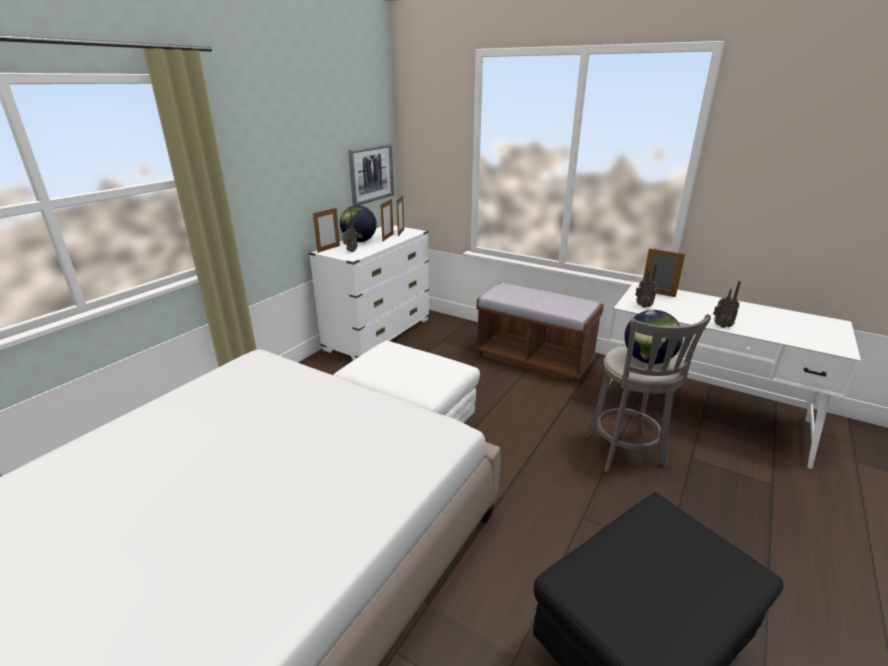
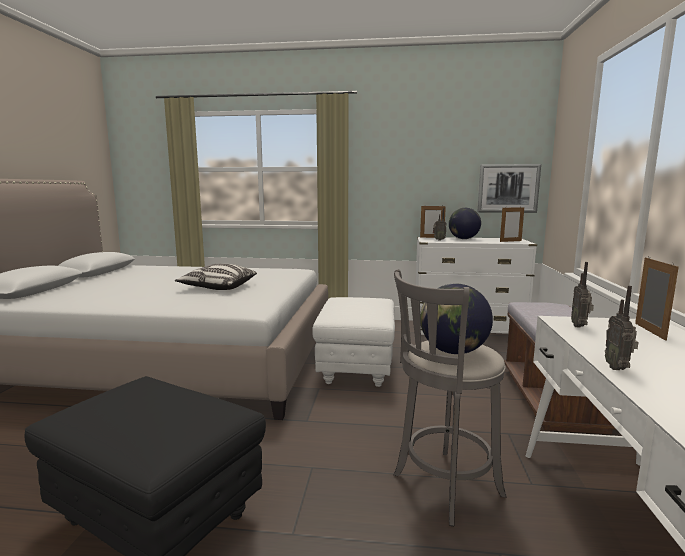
camera: 65 degrees right, 15 degrees down
picture frame [380,199,394,242] -> none
none -> pillow [175,264,257,290]

